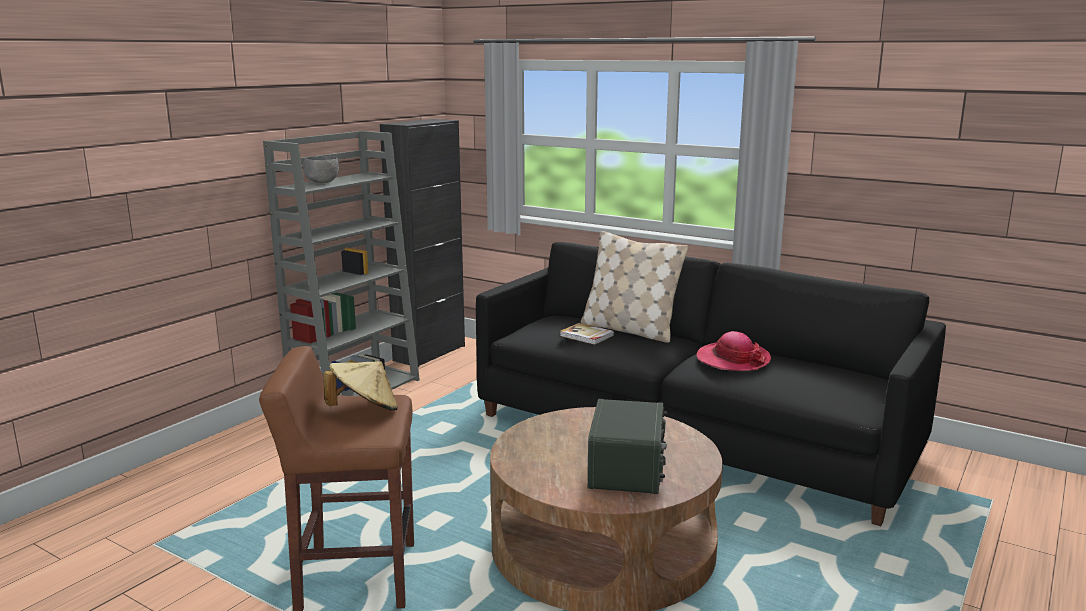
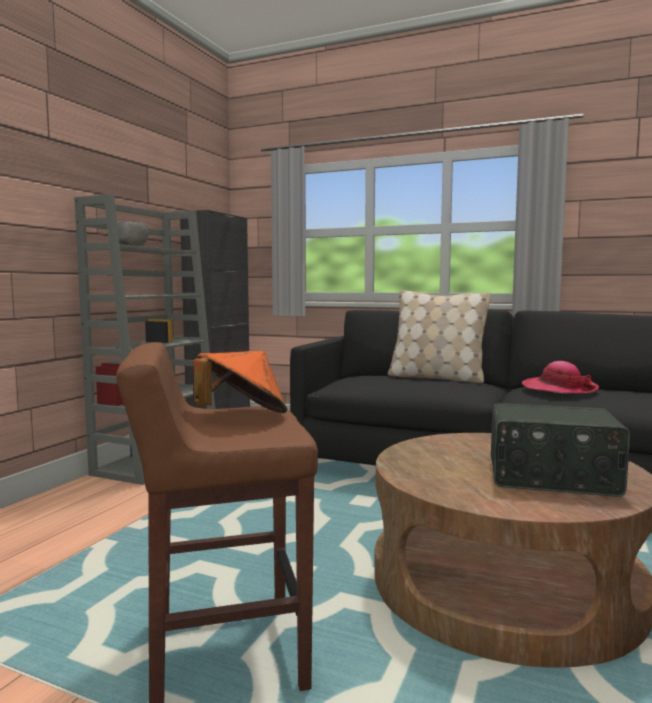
camera: 10 degrees left, 10 degrees down
beige hat [323,361,398,411] -> orange hat [193,351,287,413]
book [560,323,614,345] -> none
radio [587,399,667,494] -> radio turned 105 degrees clockwise [491,403,630,497]

